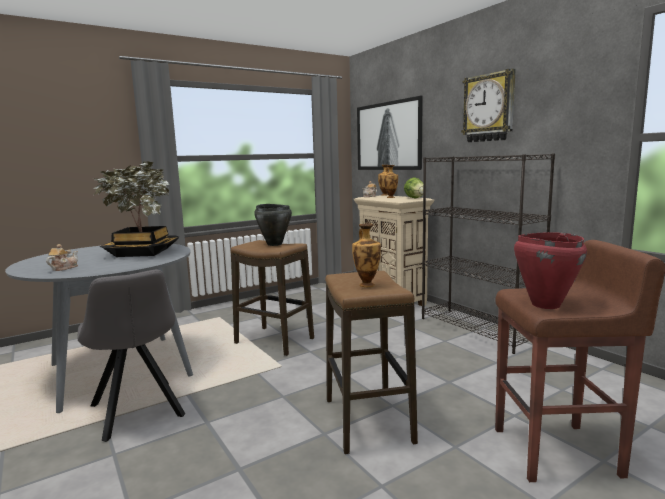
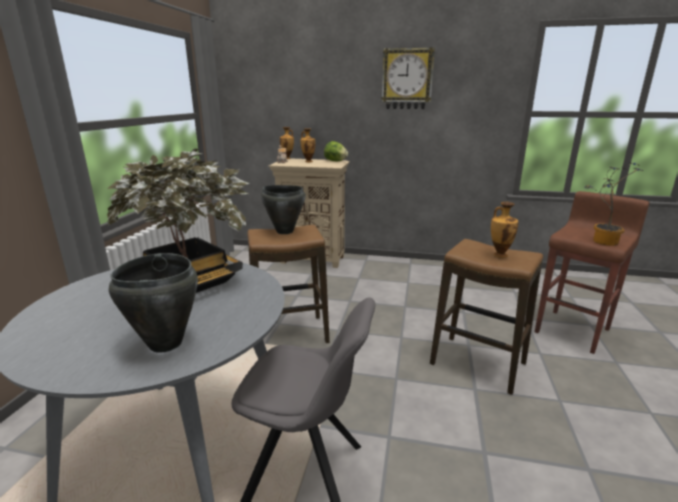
camera: 45 degrees left, 10 degrees up
teapot [46,244,78,271] -> black cooking pot [109,253,198,353]
picture [357,96,423,170] -> none
black bookcase [422,153,555,354] -> none
red cooking pot [514,232,587,309] -> potted plant [584,162,644,246]

